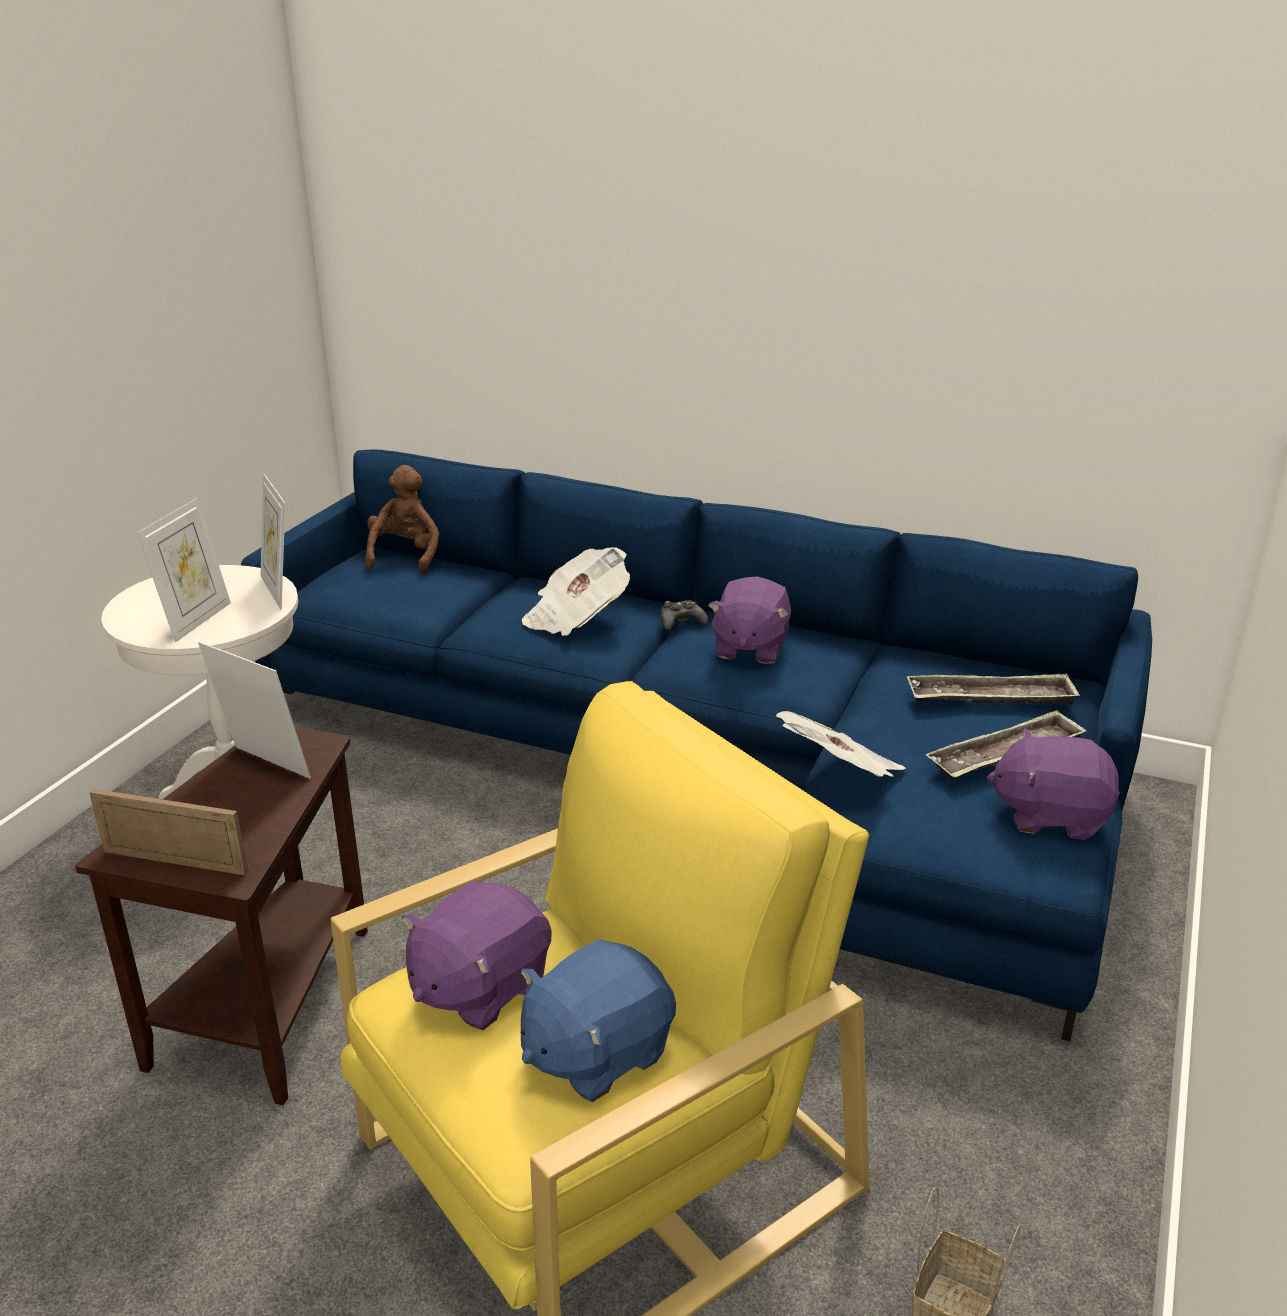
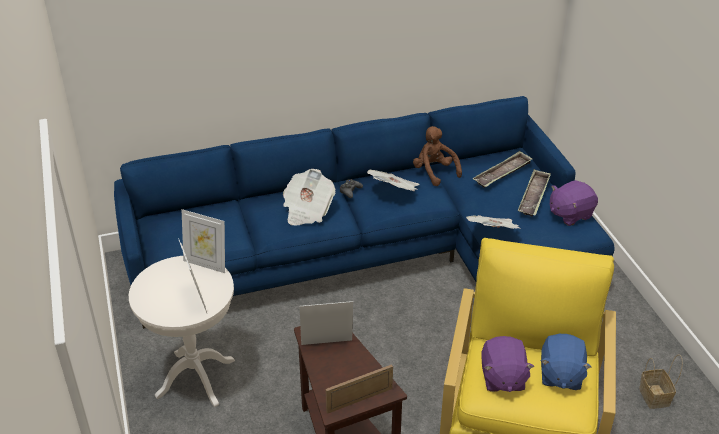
camera: 40 degrees left, 10 degrees up
brown plush toy [365,465,439,575] -> brown plush toy moved to [413,126,462,186]
purple plush toy [708,577,791,664] -> newspaper [367,170,419,191]

